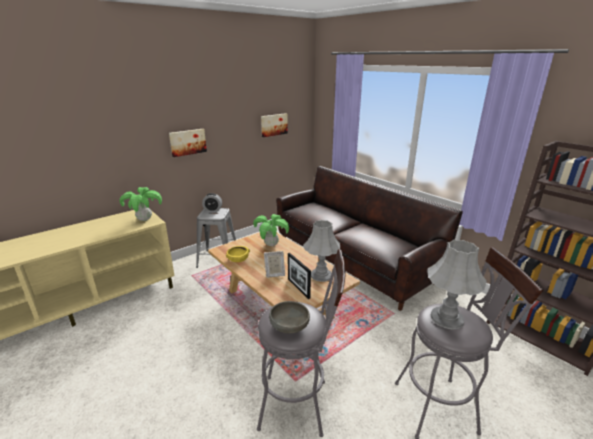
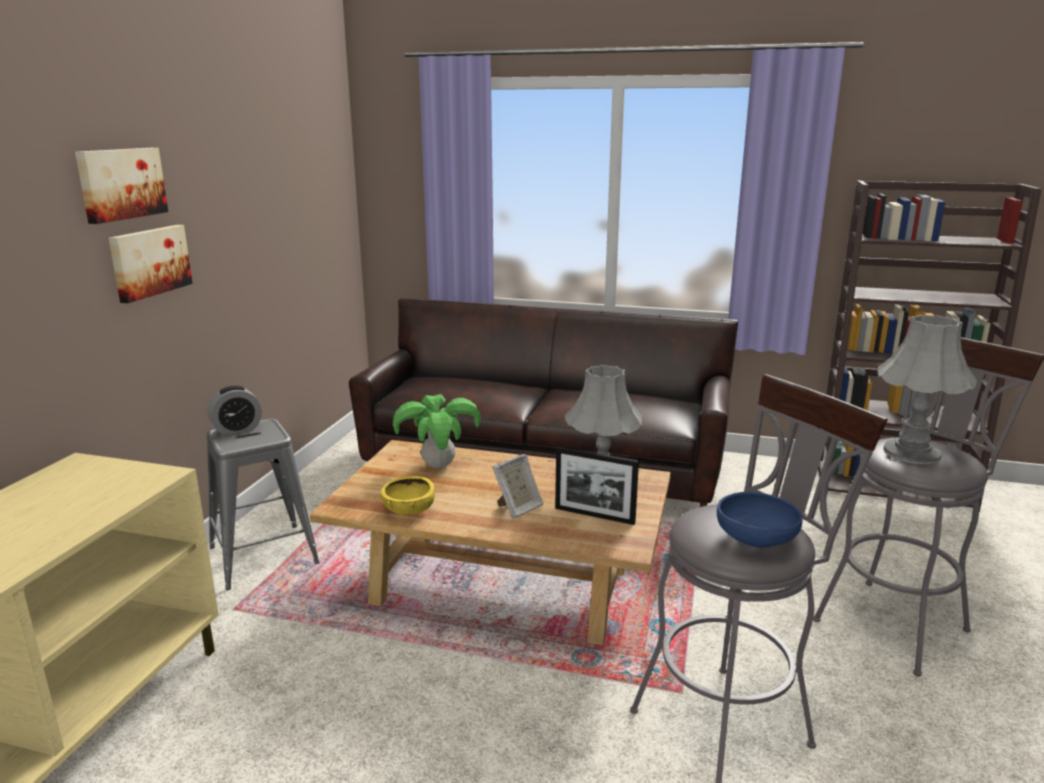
camera: 35 degrees left, 5 degrees down
potted plant [120,187,162,221] -> none
picture [261,113,288,137] -> picture moved to [75,148,168,224]
grey bowl [269,301,310,334] -> blue bowl [717,492,803,548]

